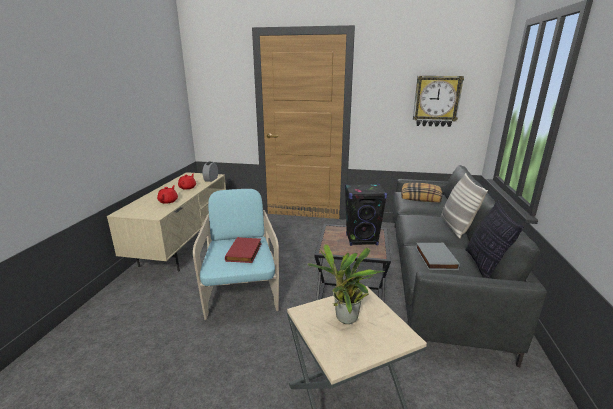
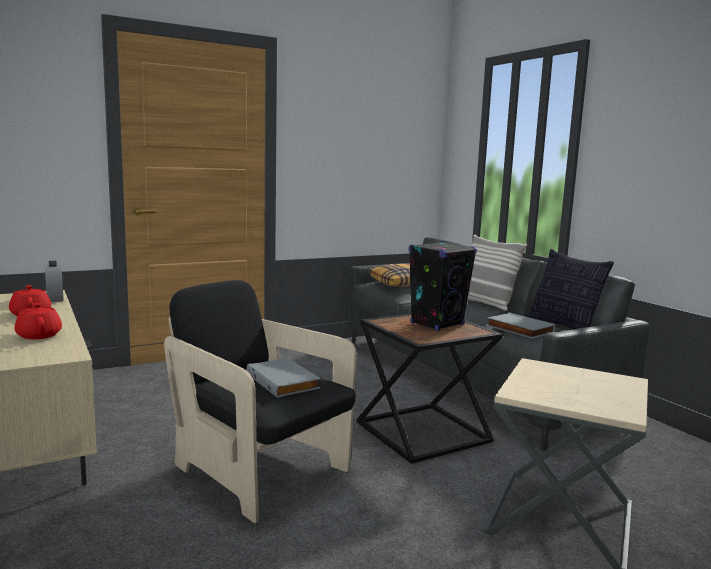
camera: 40 degrees left, 10 degrees down
turquoise armchair [193,189,279,320] -> black armchair [164,280,357,523]
red book [225,237,262,263] -> grey book [246,358,321,398]
potted plant [307,244,385,324] -> none
wall clock [413,76,464,127] -> none

